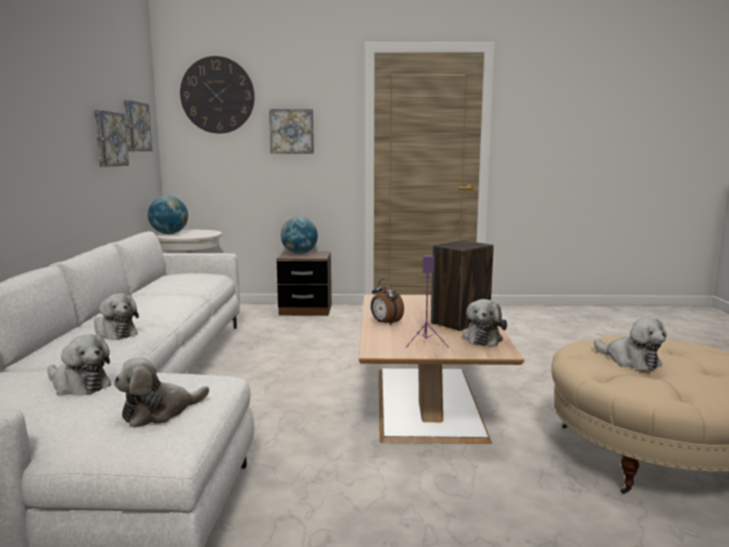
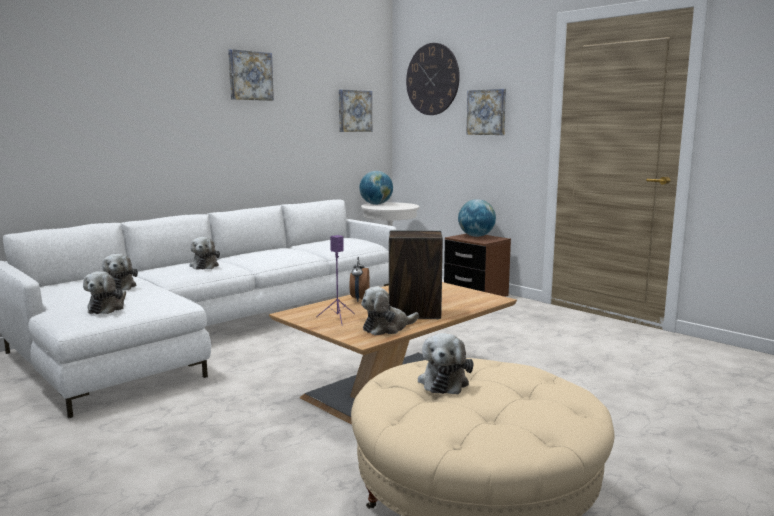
camera: 45 degrees right, 0 degrees up
picture [94,110,129,167] -> picture moved to [228,49,274,101]
plush toy [114,357,209,428] -> plush toy turned 90 degrees counterclockwise [83,271,126,314]

